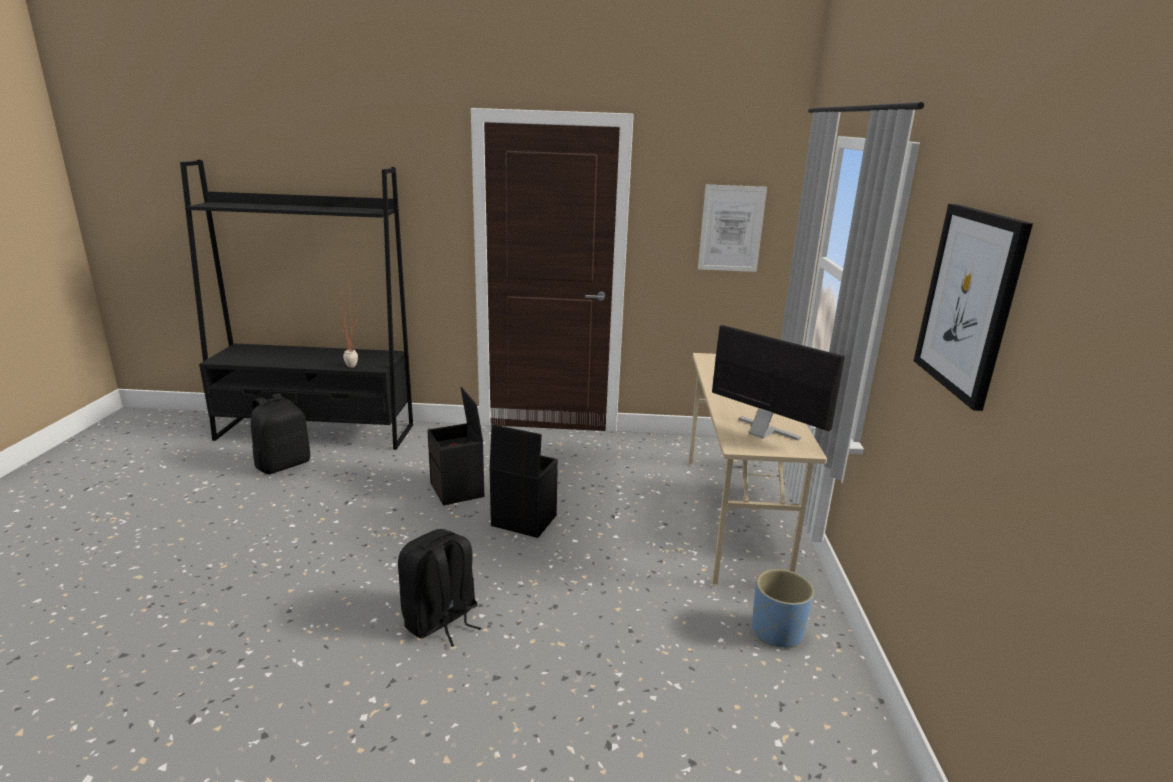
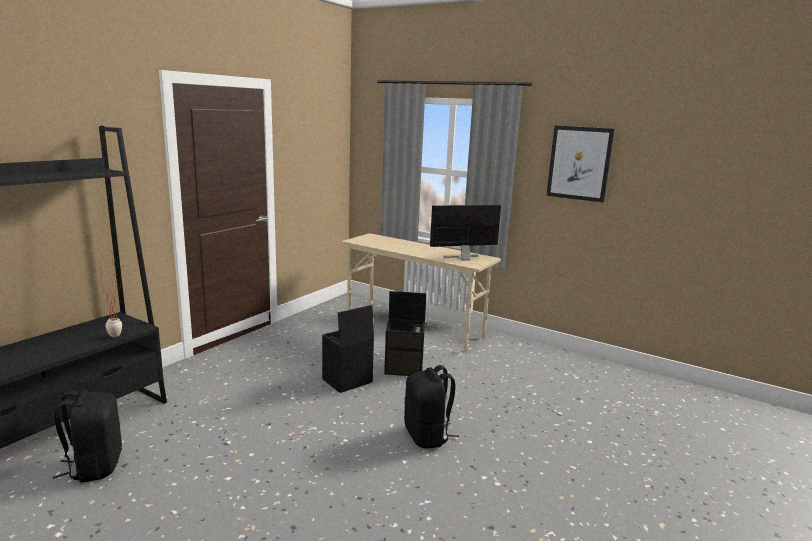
camera: 60 degrees left, 5 degrees down
black storage box [427,387,484,506] -> black storage box moved to [384,291,427,376]
picture [698,184,767,272] -> none
blue planter [752,569,814,648] -> none

